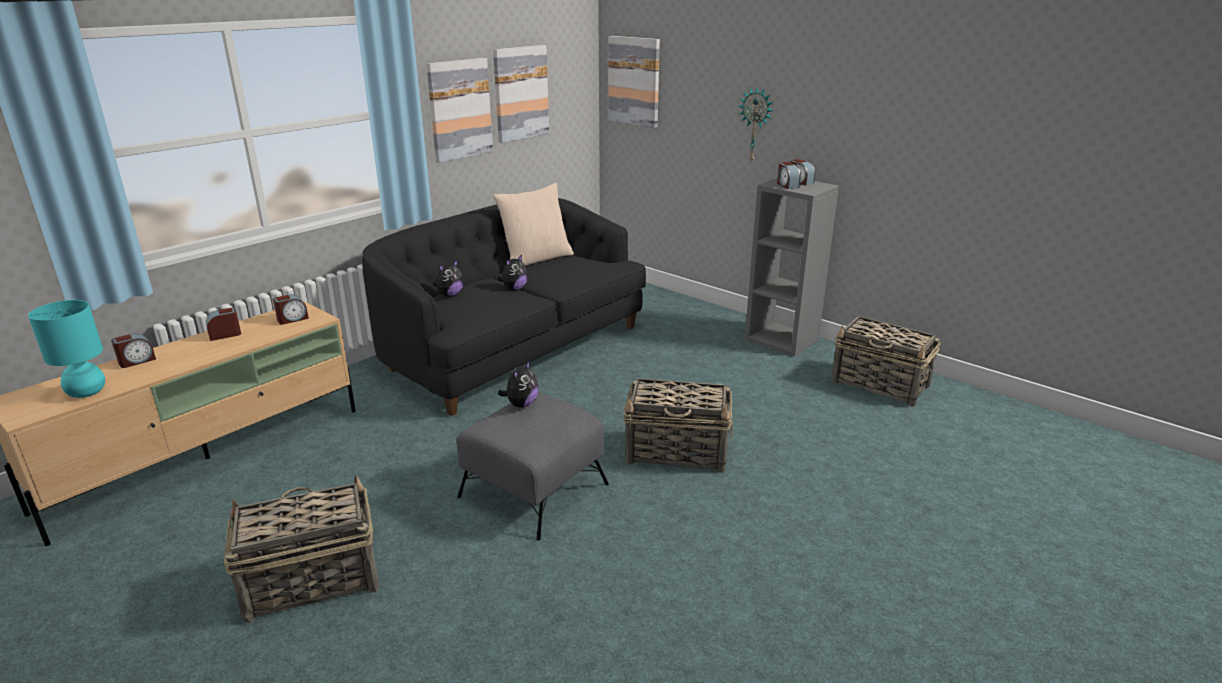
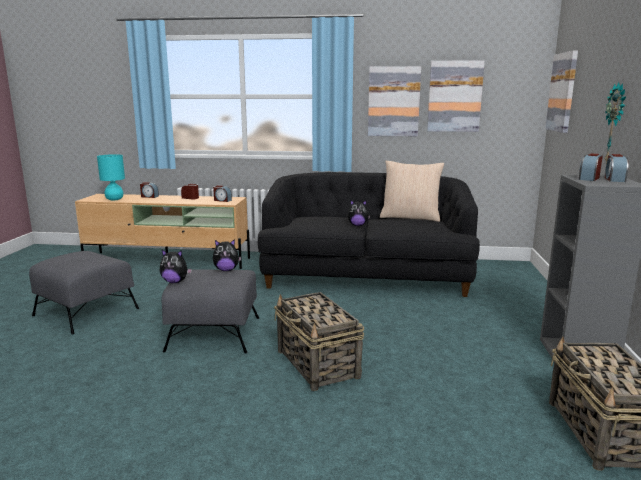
camera: 55 degrees right, 10 degrees down
basket [224,475,379,623] -> grey ottoman [29,251,139,334]
plush toy [433,260,464,297] -> plush toy moved to [160,250,192,283]

